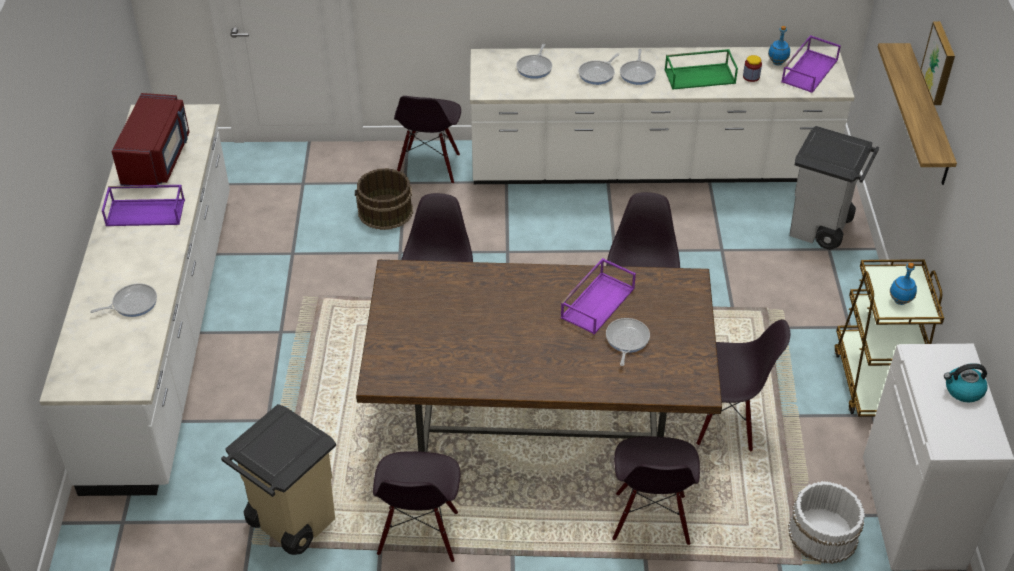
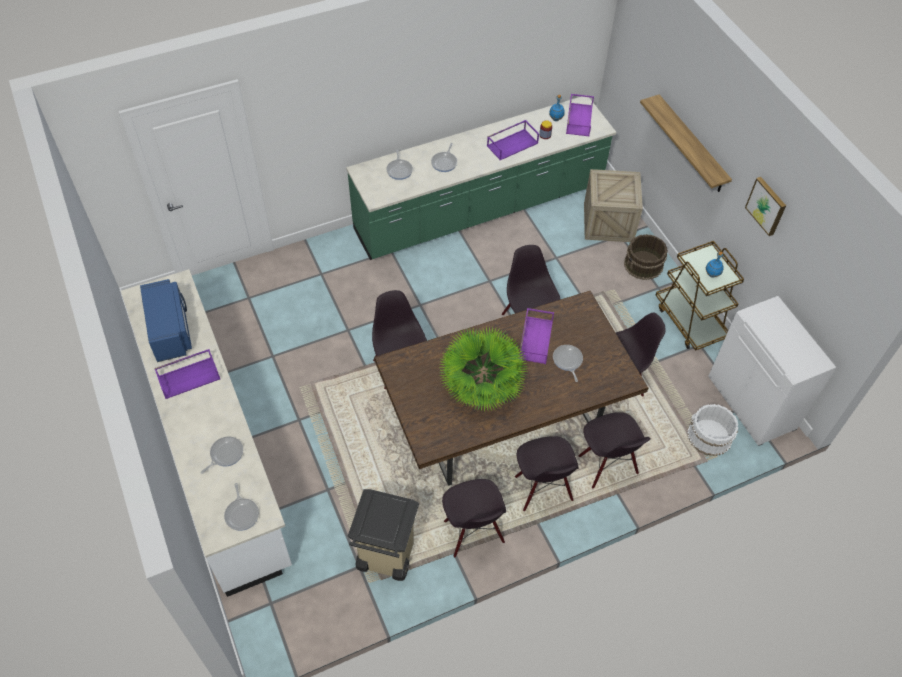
camera: 25 degrees left, 10 degrees up
red microwave [112,93,190,186] -> blue microwave [140,279,192,362]
brown bucket [355,168,413,230] -> brown bucket moved to [624,234,668,280]
black chair [394,96,461,184] -> black chair moved to [515,436,579,511]
white counter [470,46,855,184] -> green counter [346,95,616,260]
frying pan [620,49,656,85] -> frying pan moved to [224,483,259,531]
green tray [664,49,738,90] -> purple tray [487,120,539,160]
grey trash can [790,126,879,250] -> crate [584,169,643,242]
picture [920,21,955,105] -> picture moved to [745,177,786,236]
kettle [944,363,988,403] -> none
none -> potted plant [438,326,528,412]

